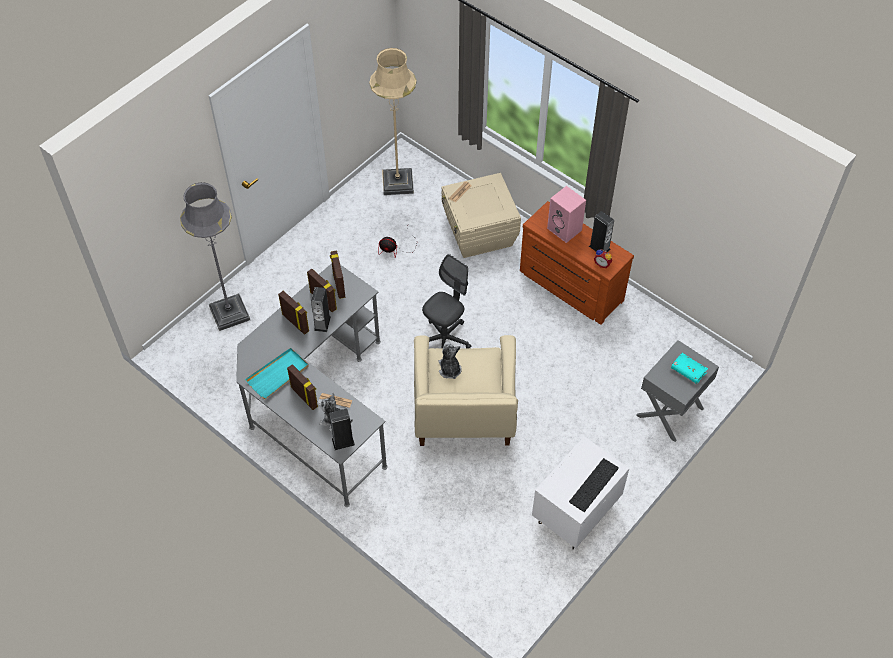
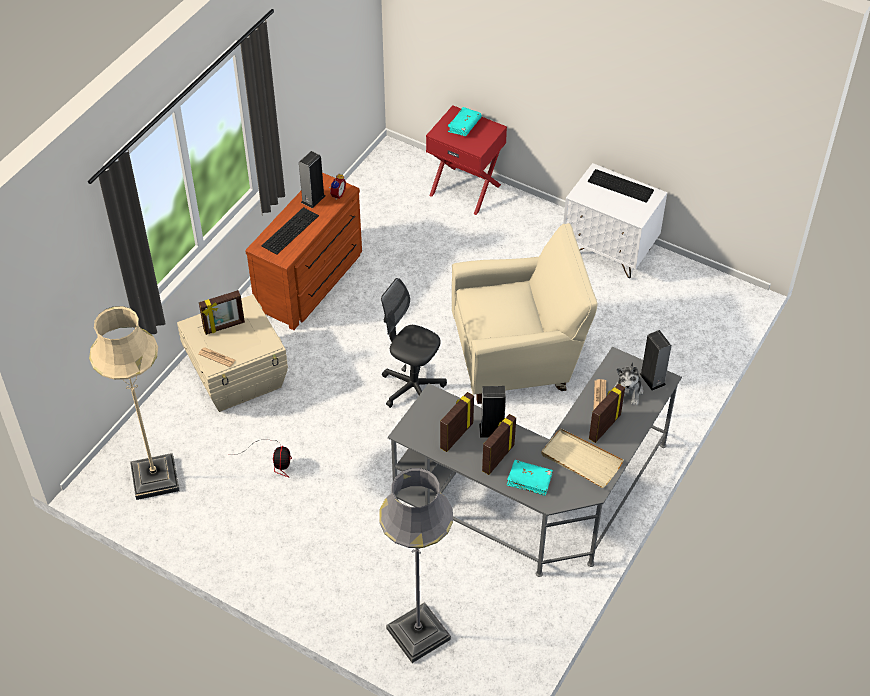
camera: 100 degrees left, 5 degrees down
turquoise tray [245,348,309,399] -> beige tray [541,428,624,488]
picture frame [330,250,345,299] -> picture frame moved to [199,290,245,335]
plush toy [438,341,462,379] -> none
pink speaker [547,186,586,243] -> keyboard [261,207,319,255]
grey nightstand [636,340,719,442] -> red nightstand [426,105,507,215]
none -> turquoise book [507,460,553,496]

